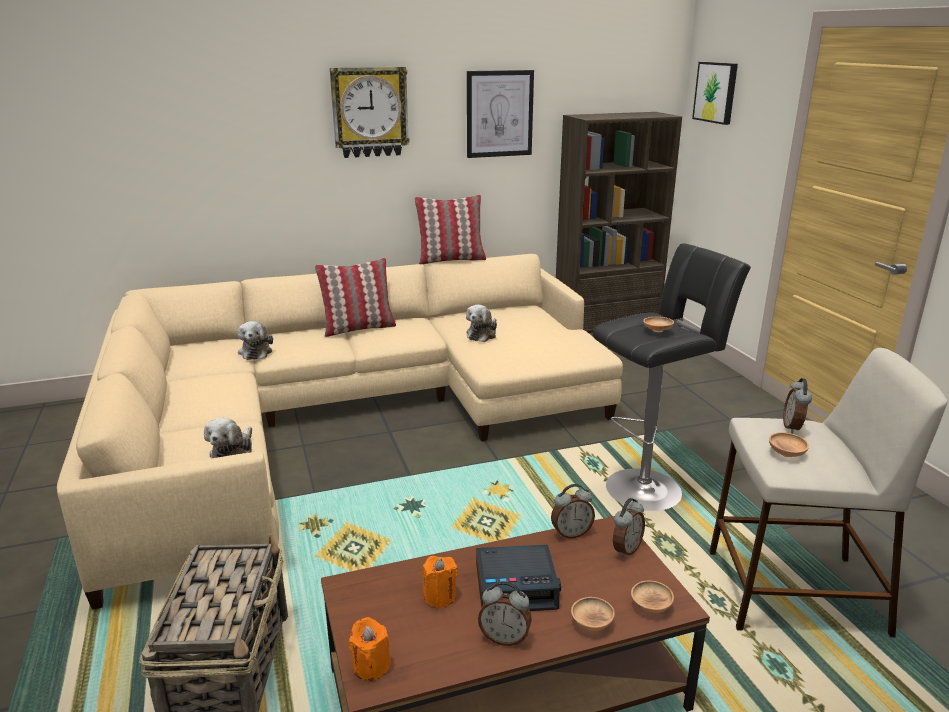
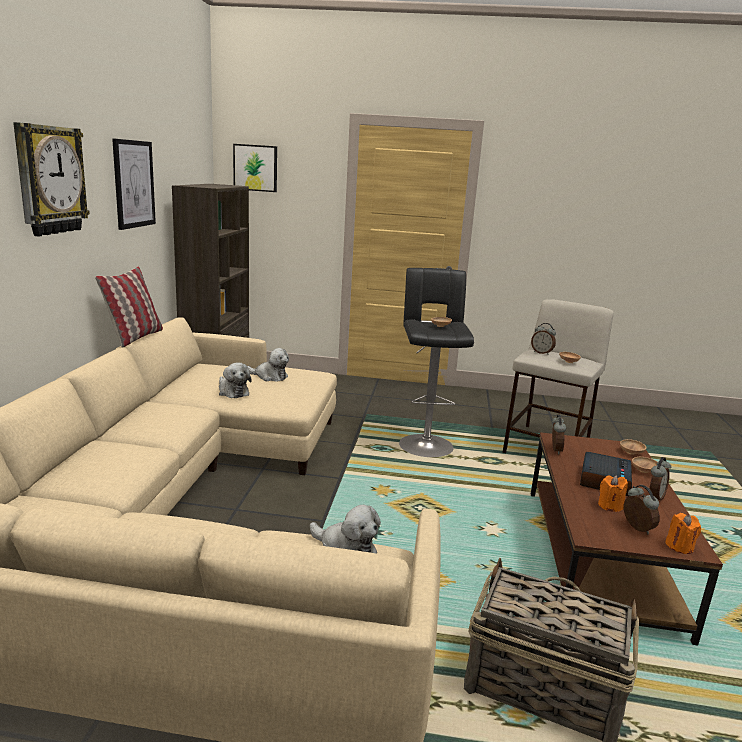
camera: 65 degrees left, 5 degrees down
plush toy [238,321,273,360] -> plush toy moved to [247,348,289,382]
pillow [315,258,396,337] -> none
alarm clock [613,498,645,558] -> alarm clock moved to [624,485,660,535]

